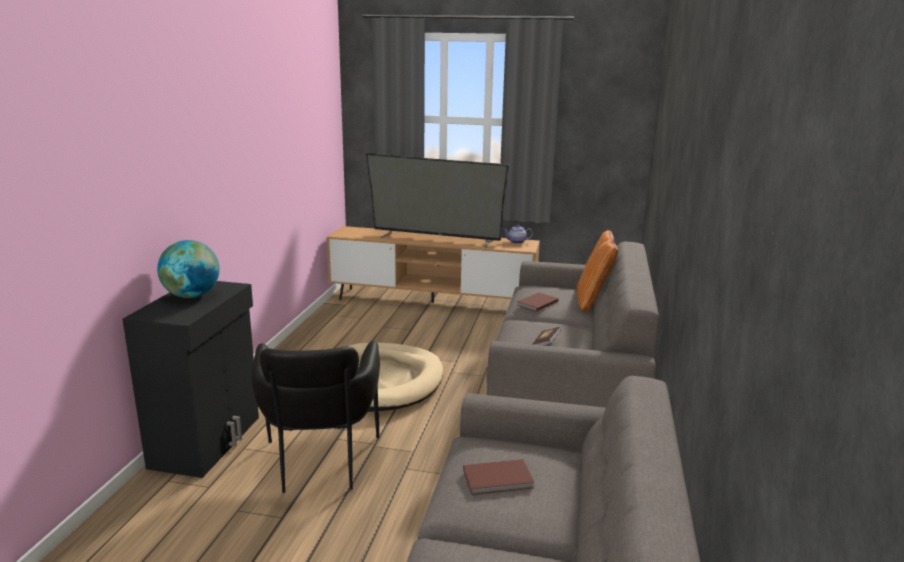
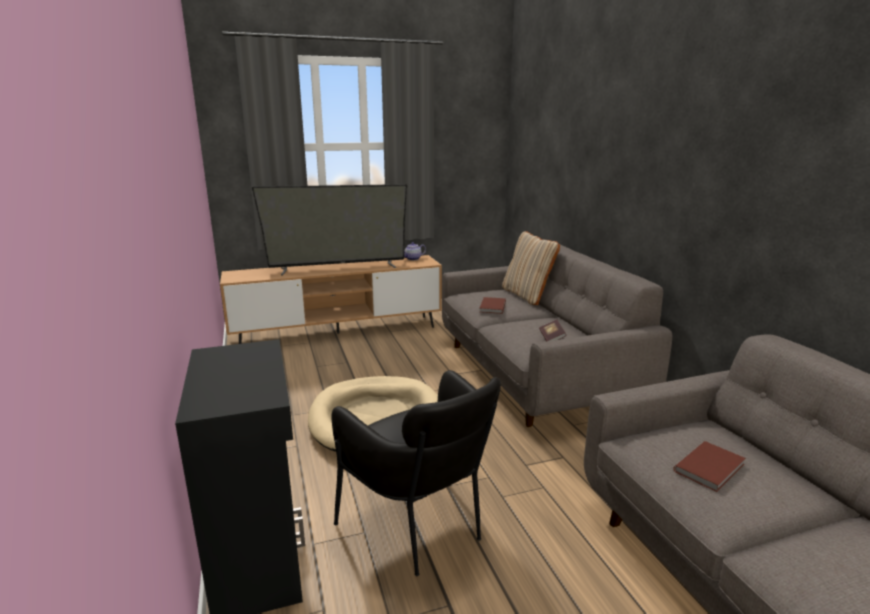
camera: 30 degrees left, 0 degrees up
globe [157,240,219,298] -> none
orange pillow [577,230,619,312] -> beige pillow [502,231,560,305]

